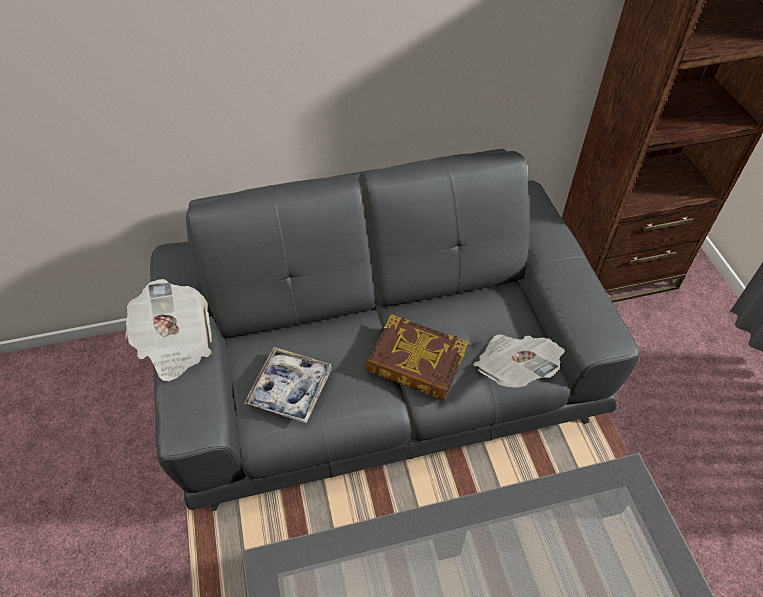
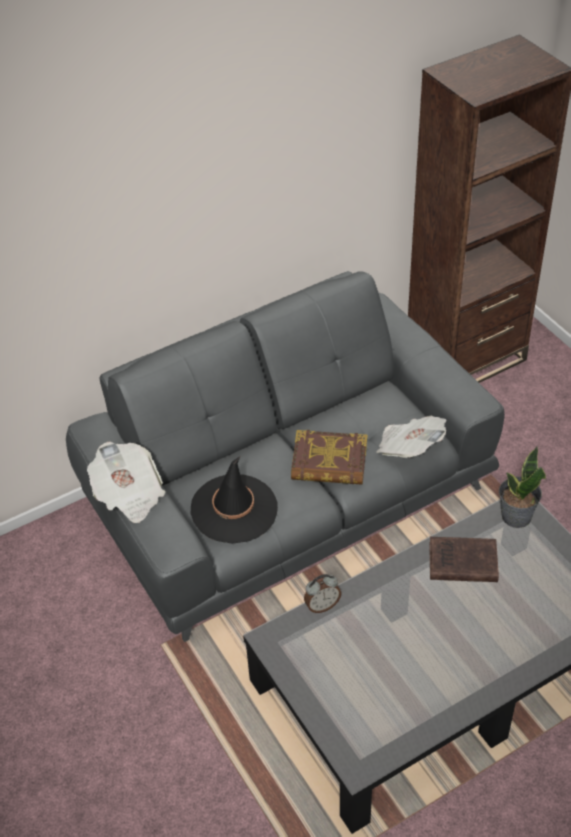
camera: 15 degrees left, 5 degrees down
tray [244,347,332,423] -> black hat [191,457,278,544]
none -> alarm clock [304,574,341,613]
none -> brown book [429,537,499,582]
none -> potted plant [499,447,546,528]

